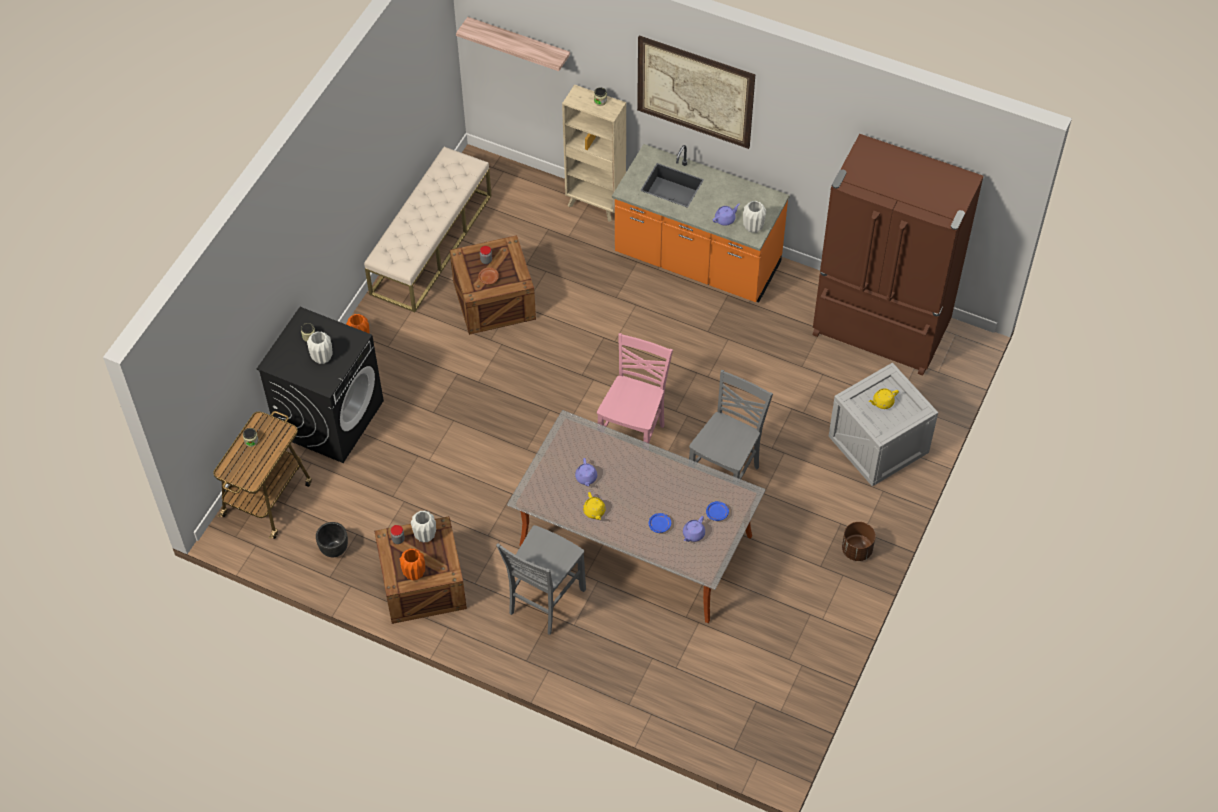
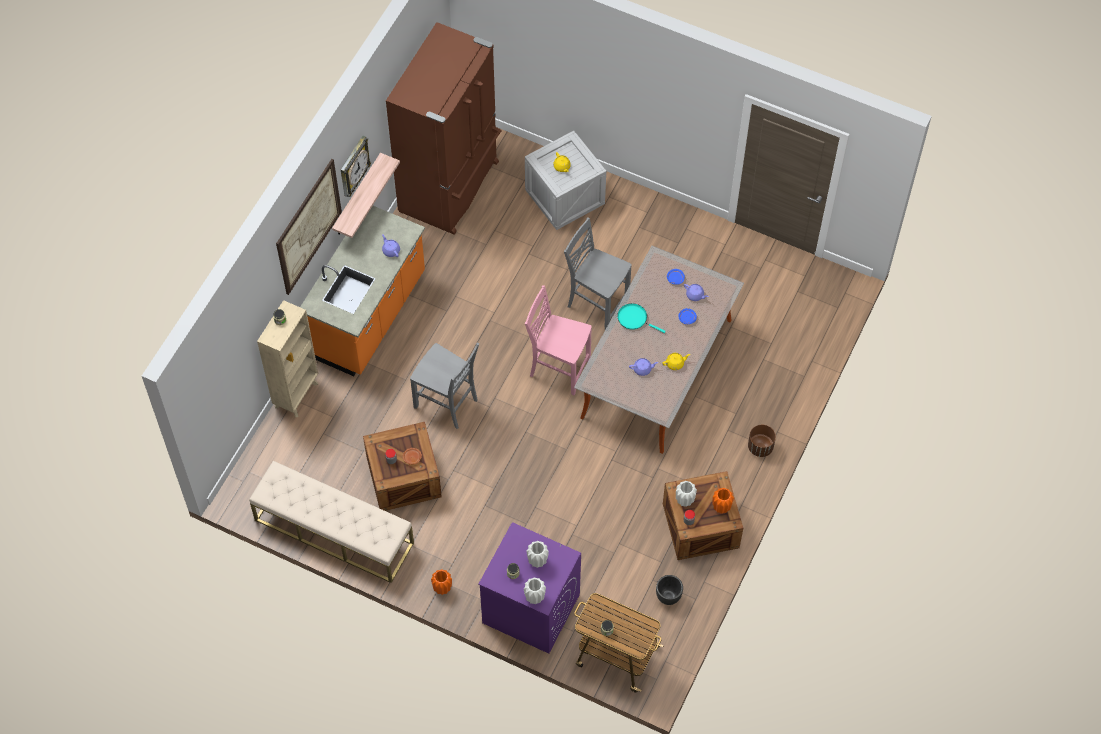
camera: 90 degrees left, 5 degrees up
black washing machine [257,307,384,463] -> purple washing machine [478,522,581,654]
shelf [456,17,570,71] -> shelf moved to [332,153,400,238]
grey chair [496,525,586,635] -> grey chair moved to [410,343,479,429]
white vase [743,201,766,233] -> white vase moved to [524,577,546,604]
brown planter [842,522,876,561] -> brown planter moved to [748,425,776,457]
none -> wall clock [341,136,371,197]
none -> turquoise frying pan [617,303,666,333]

